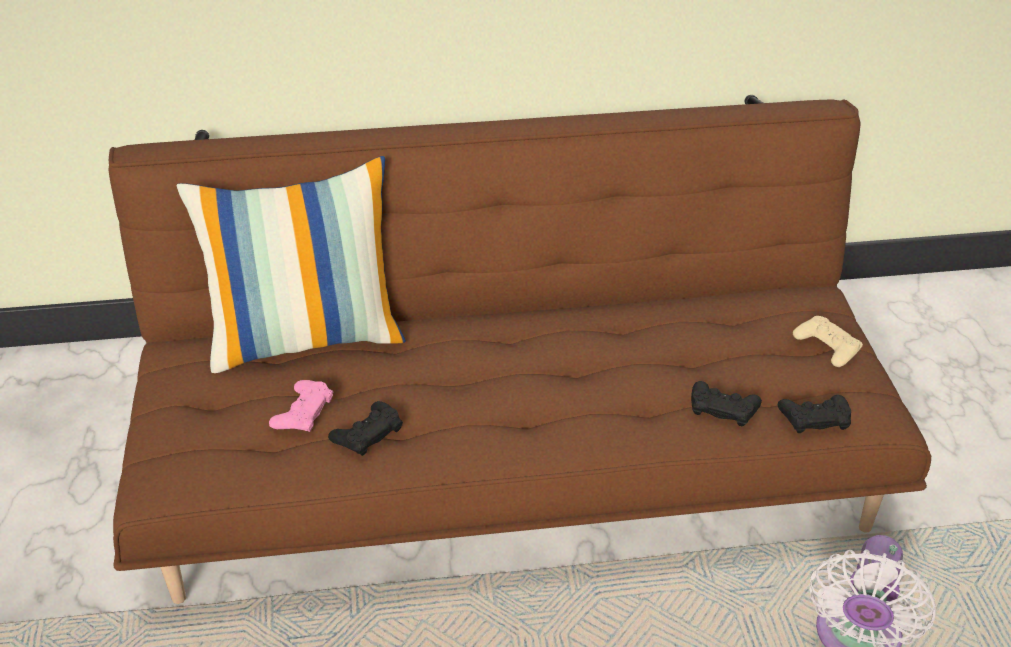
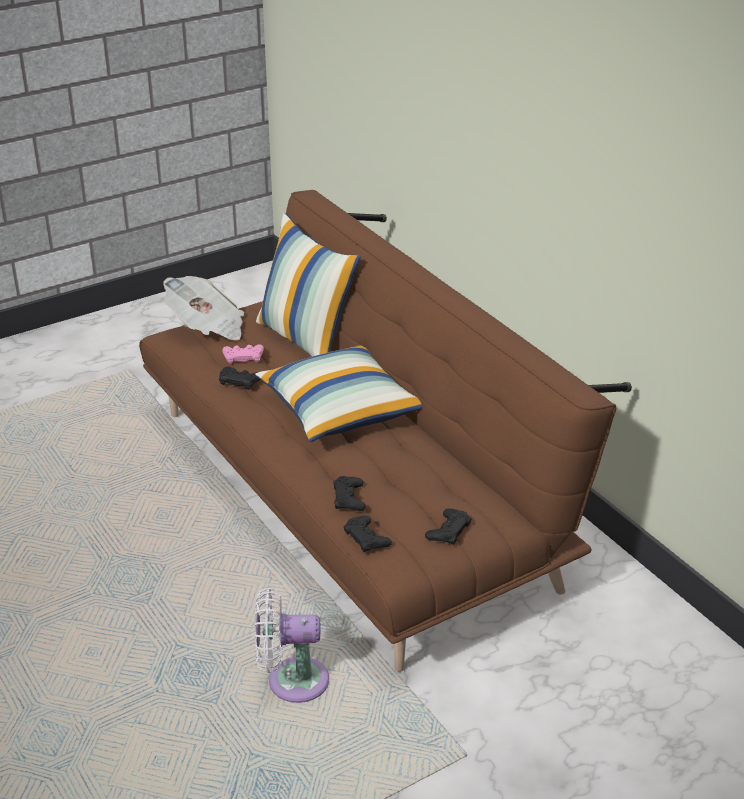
camera: 65 degrees right, 5 degrees down
beige game controller [793,316,863,367] -> black game controller [425,508,471,545]
none -> newspaper [163,276,244,341]
none -> pillow [255,346,422,442]

